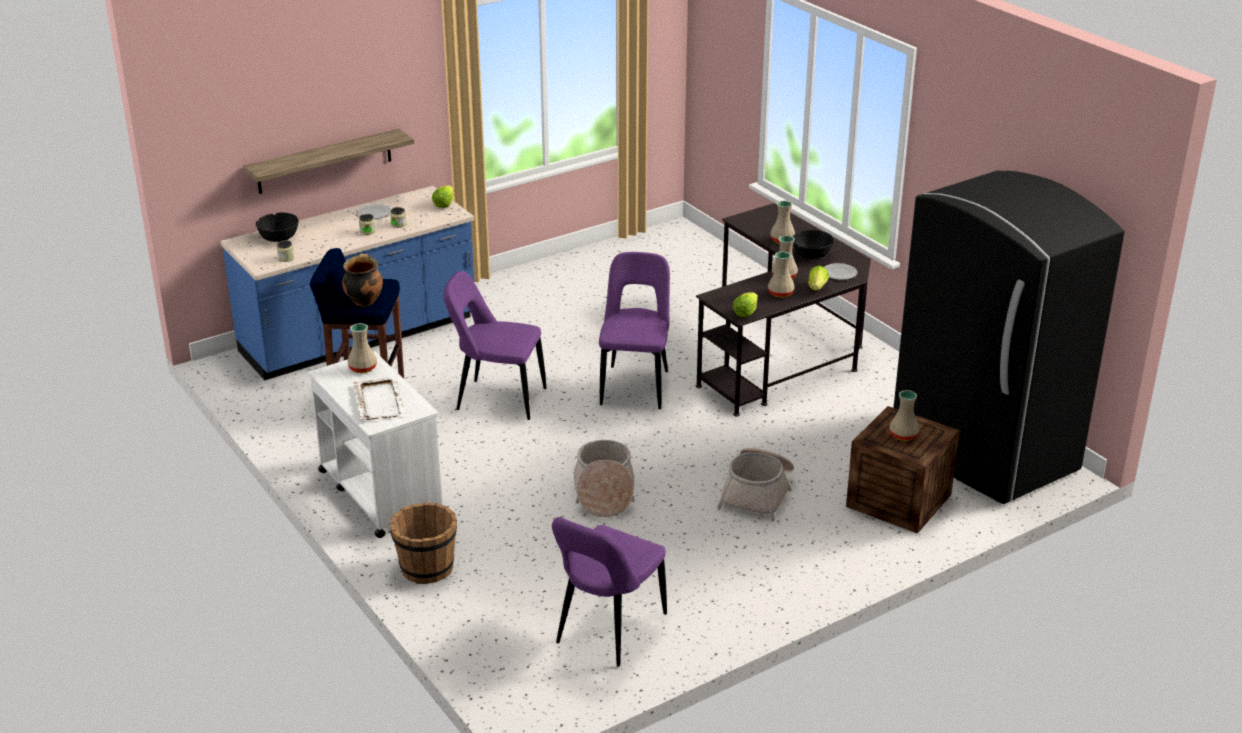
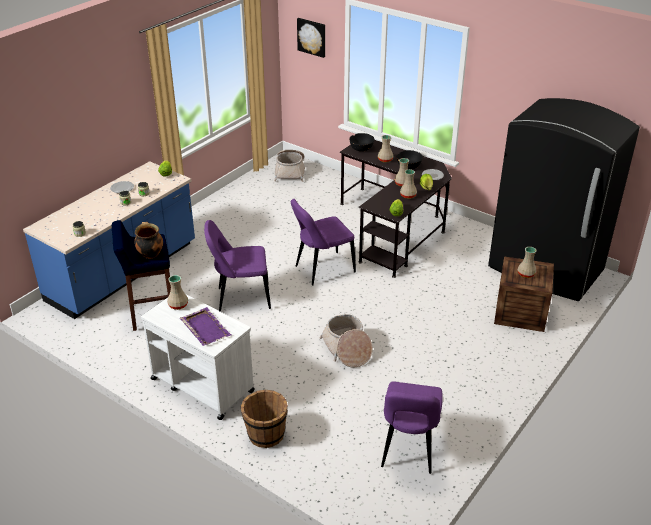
camera: 20 degrees left, 5 degrees up
shelf [243,129,414,194] -> none
black bowl [256,213,299,242] -> black bowl moved to [349,133,375,151]
white tray [353,377,407,420] -> purple tray [180,307,232,346]
purple chair [599,252,670,409] -> purple chair turned 105 degrees counterclockwise [291,199,356,286]
basket [717,448,794,522] -> basket moved to [274,150,305,182]
none -> picture [297,18,325,58]

